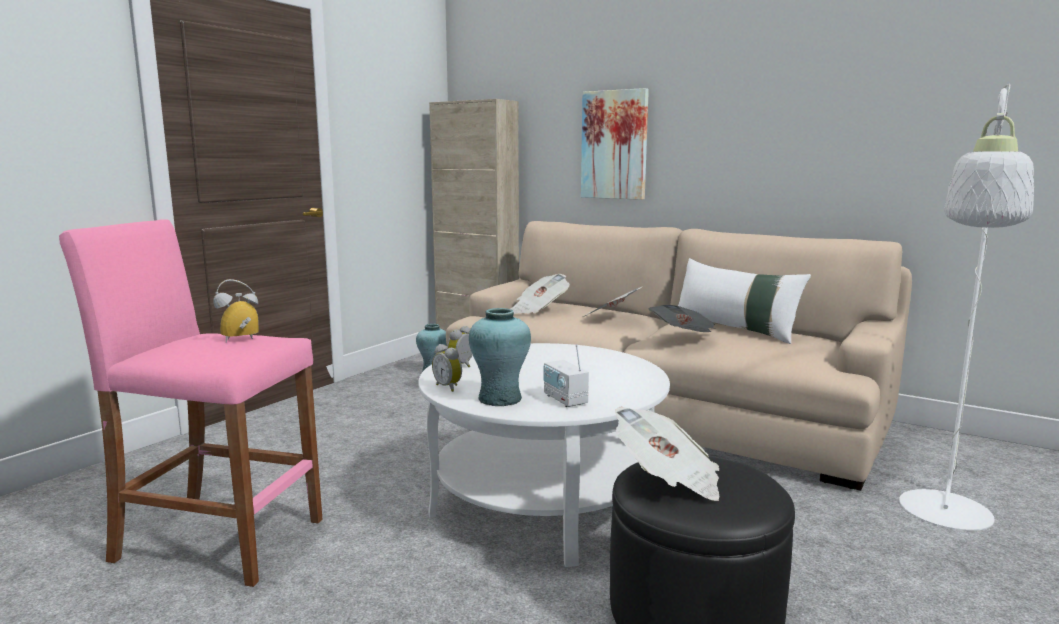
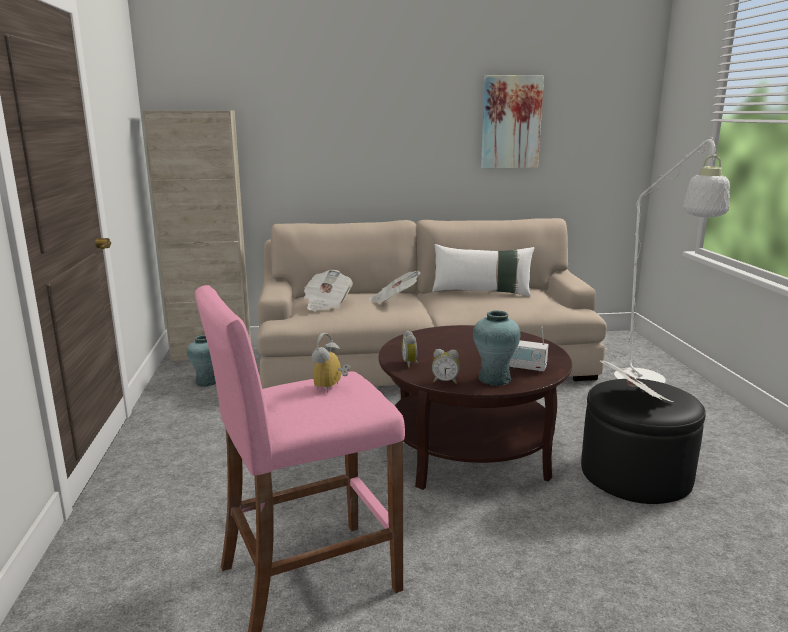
camera: 40 degrees left, 5 degrees up
white coffee table [418,343,670,567] -> brown coffee table [379,325,572,490]
picture [581,88,649,200] -> picture moved to [481,75,544,168]
newspaper [649,305,715,332] -> none

